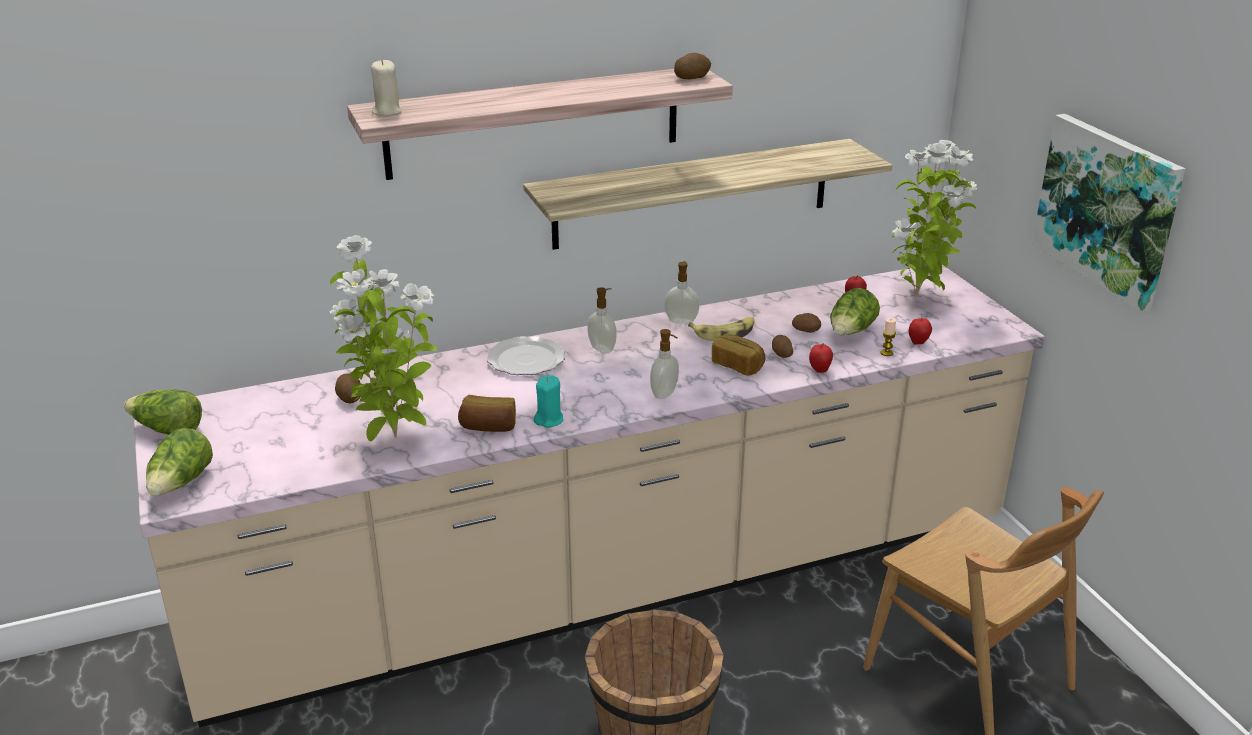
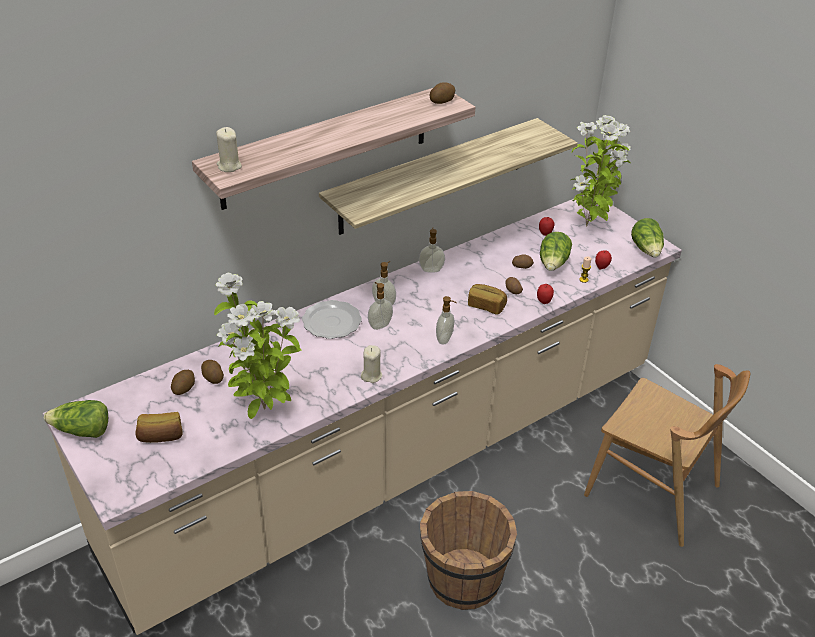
camera: 15 degrees left, 10 degrees up
lettuce [146,428,213,496] -> lettuce moved to [631,218,664,257]
bread [458,395,516,432] -> bread moved to [135,412,183,443]
turquoise candle [534,375,563,428] -> beige candle [361,345,382,383]
banana [688,317,754,341] -> none
picture [1032,114,1185,311] -> none
none -> potato [171,370,195,395]
none -> soap dispenser [368,282,393,330]

